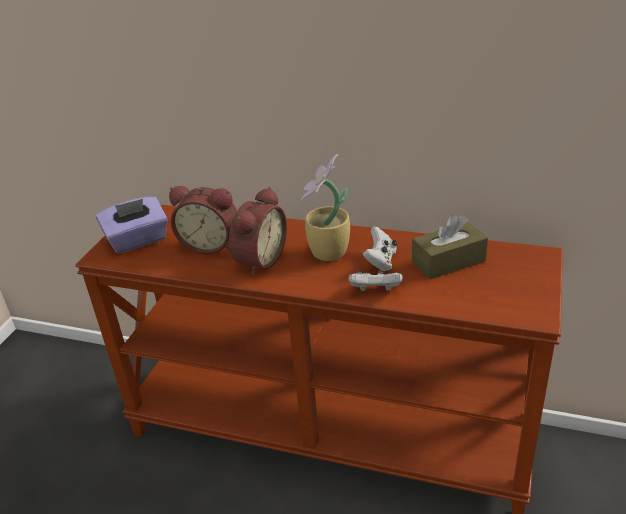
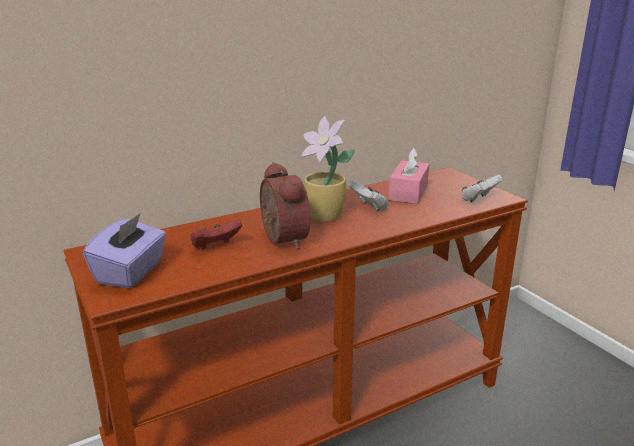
camera: 50 degrees left, 10 degrees down
alarm clock [169,186,237,254] -> red game controller [190,219,242,249]
white game controller [349,271,403,291] -> white game controller moved to [462,175,502,202]
brown tissue box [412,215,488,279] -> pink tissue box [388,148,429,204]

